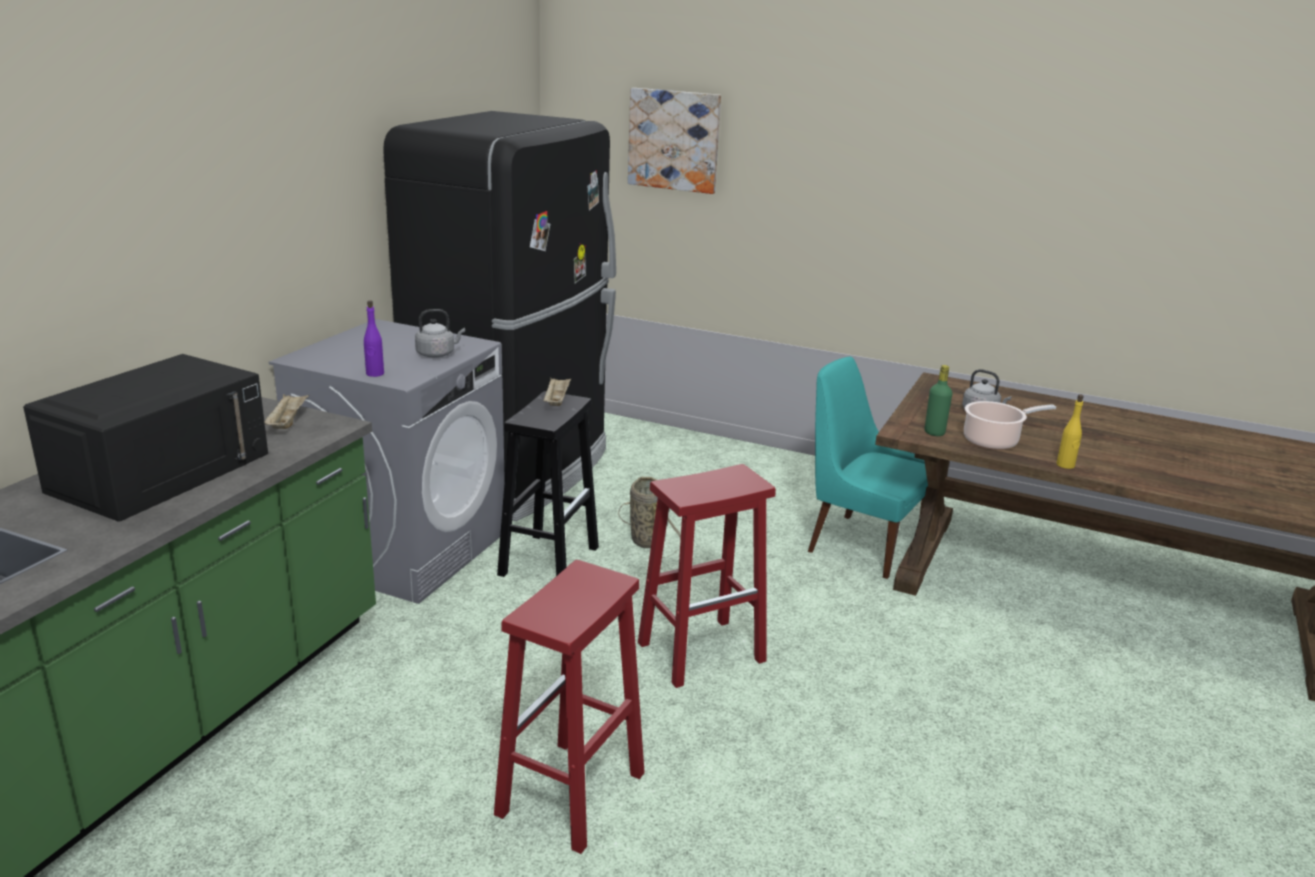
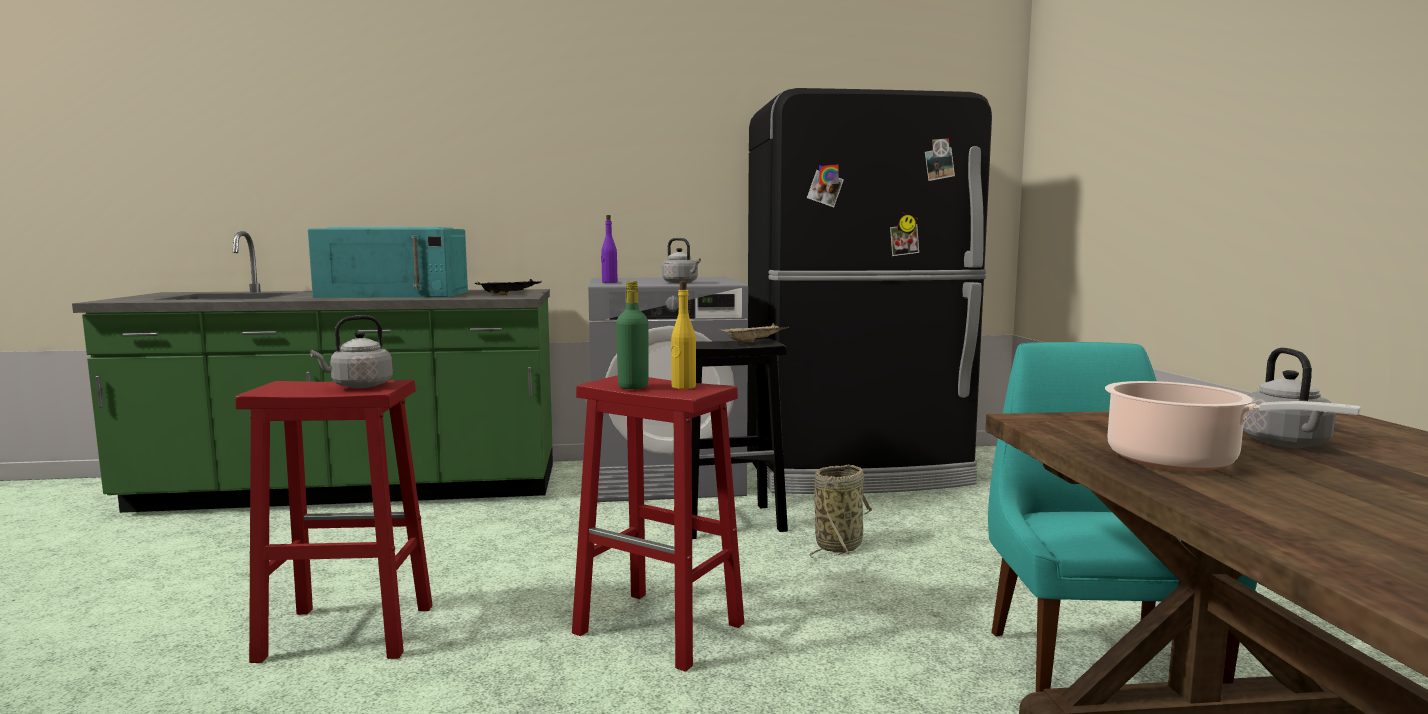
camera: 60 degrees right, 15 degrees down
black microwave [23,354,268,522] -> turquoise microwave [308,227,468,298]
beige tray [264,394,309,429] -> black tray [475,279,542,295]
picture [628,88,721,194] -> none
green bottle [925,365,952,436] -> green bottle moved to [616,281,649,389]
yellow bottle [1057,394,1084,469] -> yellow bottle moved to [671,281,696,389]
none -> grey kettle [310,315,393,388]

